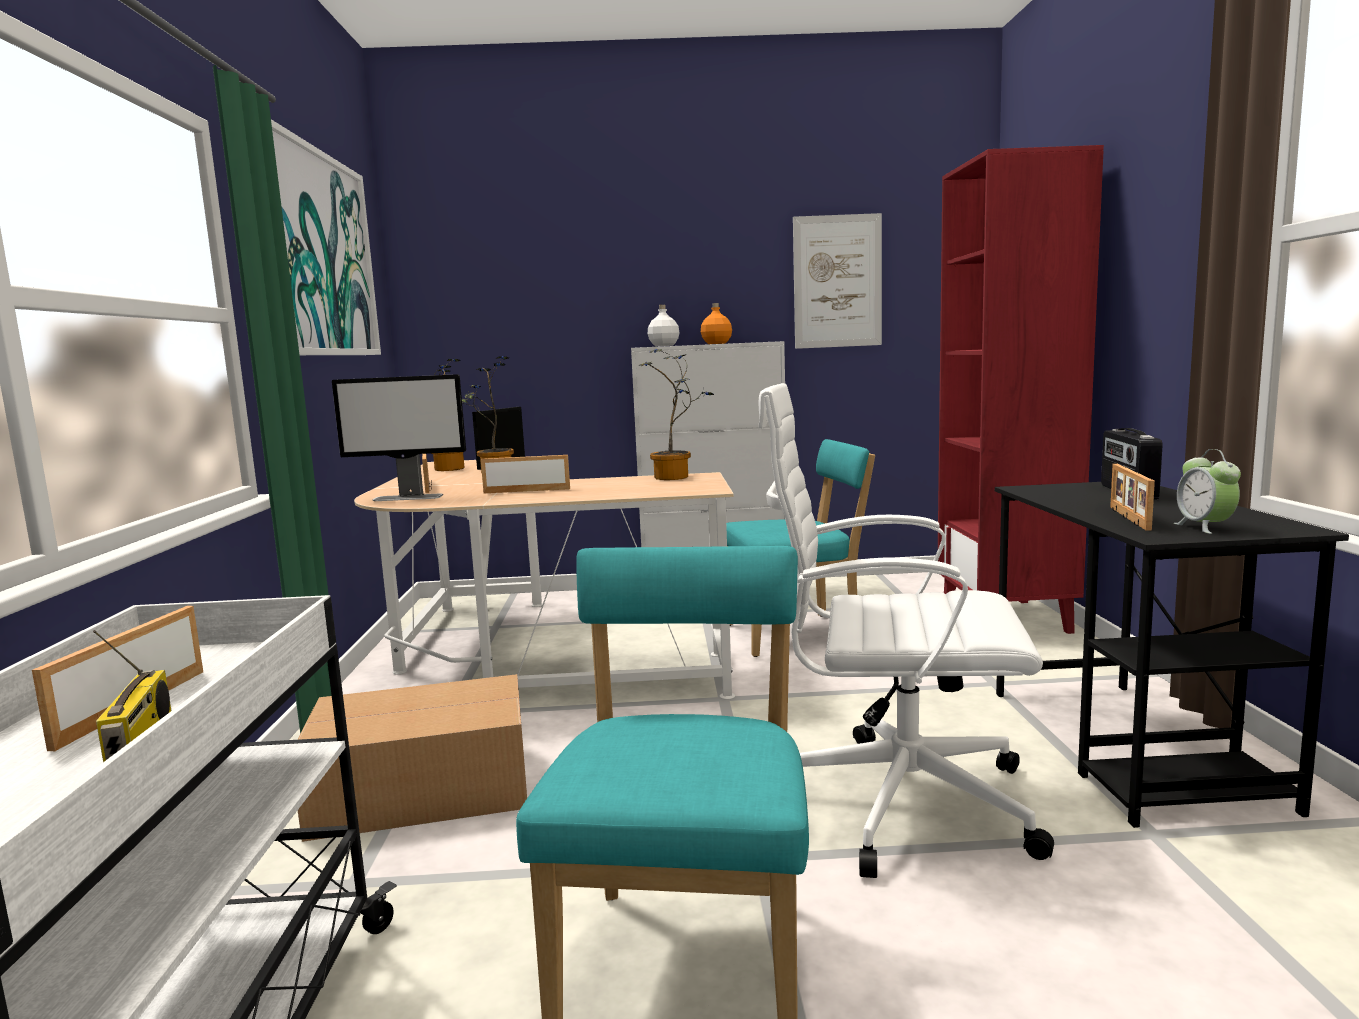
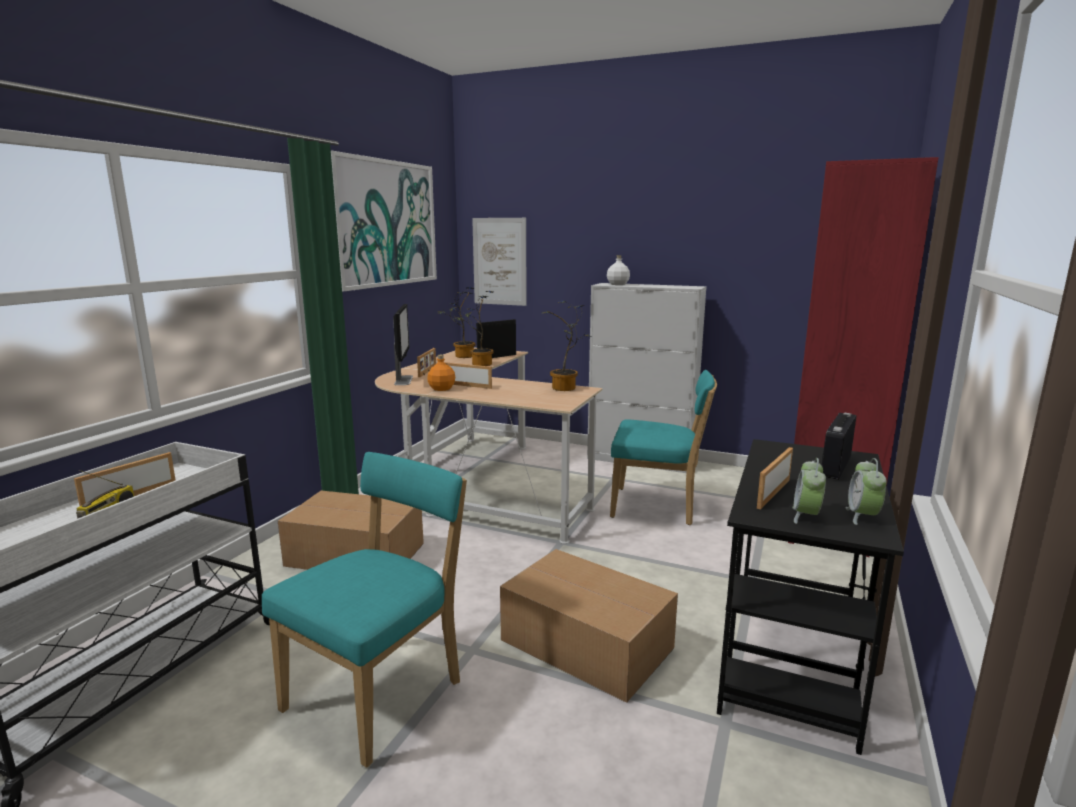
camera: 25 degrees right, 5 degrees up
monitor [332,374,466,501] -> monitor turned 120 degrees counterclockwise [393,304,413,385]
orange bottle [701,303,732,344] -> orange bottle moved to [427,355,455,391]
white office chair [759,383,1054,878] -> cardboard box [500,549,678,703]
picture [793,213,882,349] -> picture moved to [472,218,527,306]
none -> alarm clock [845,458,887,525]

